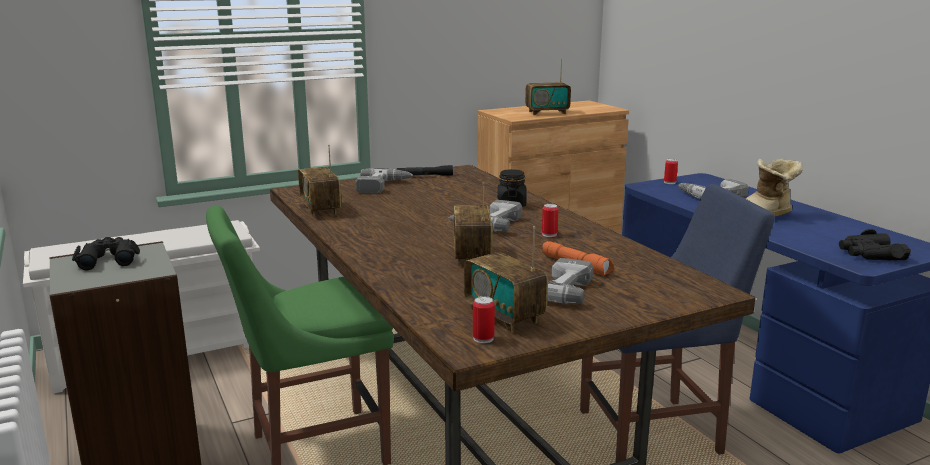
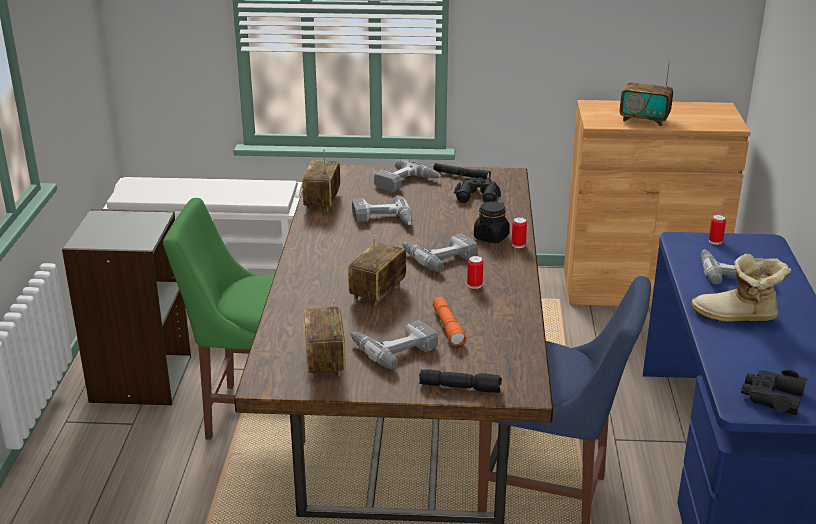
camera: 30 degrees right, 10 degrees up
black binoculars [72,237,140,271] -> black binoculars moved to [454,177,501,203]
can [473,296,495,343] -> can moved to [512,217,527,248]
none -> power drill [352,195,413,225]
none -> black flashlight [419,369,502,393]

